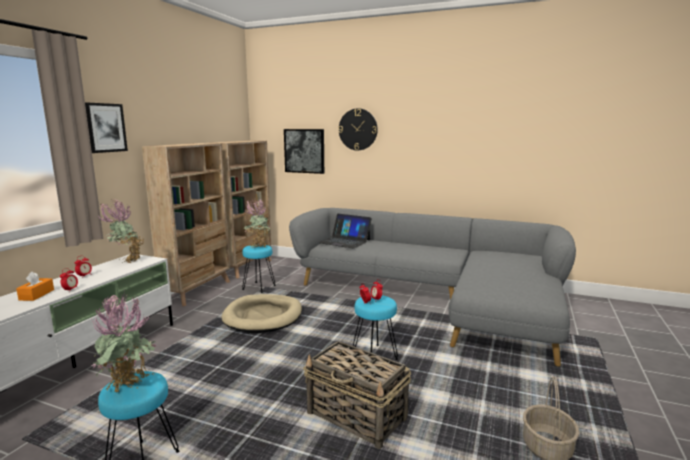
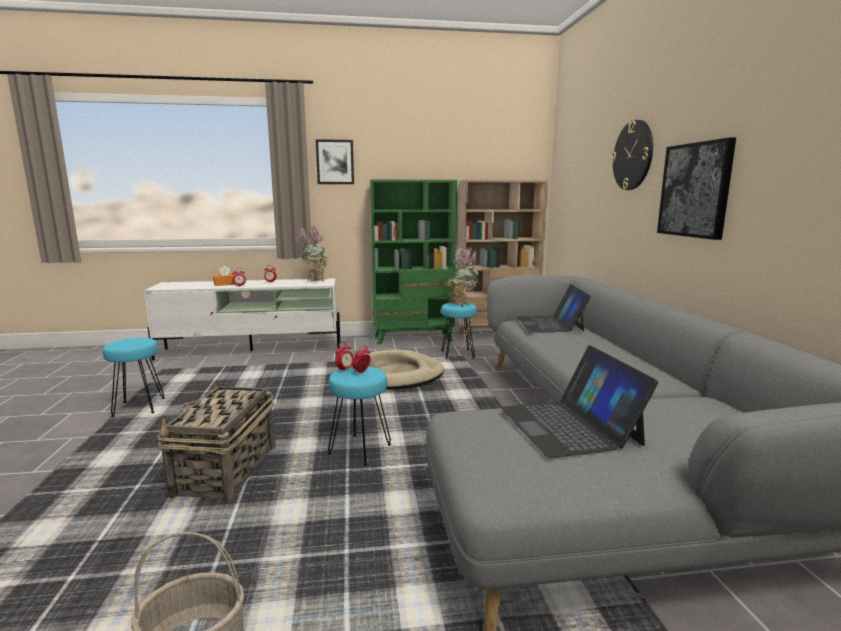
camera: 60 degrees right, 0 degrees up
potted plant [91,291,156,393] -> none
beige bookcase [142,143,230,306] -> green bookcase [370,179,457,345]
picture [284,129,324,174] -> picture moved to [657,137,736,240]
none -> laptop [501,345,658,458]

